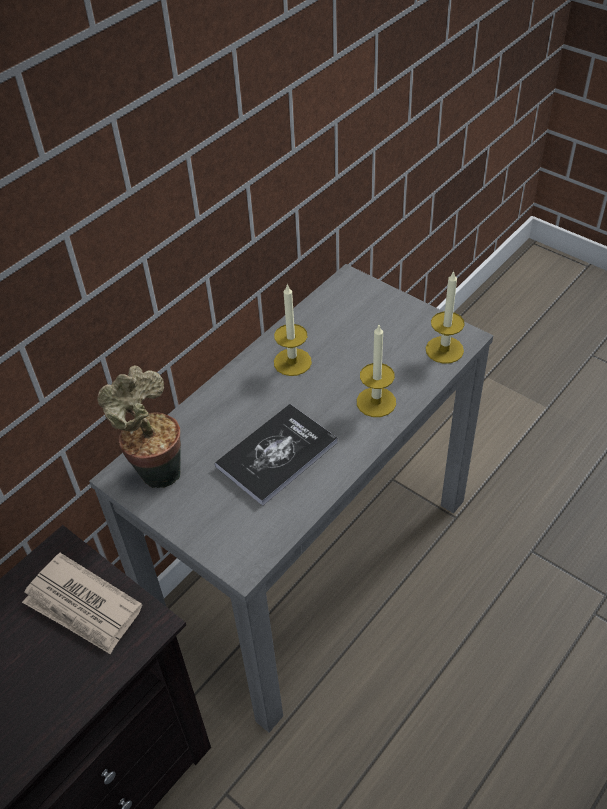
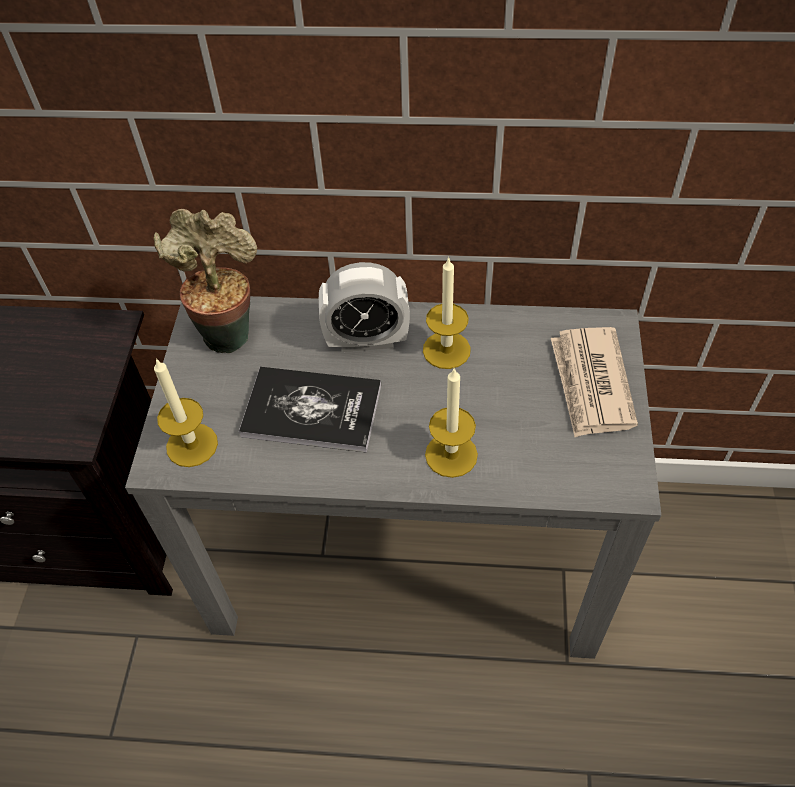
camera: 55 degrees right, 5 degrees up
newspaper [22,553,142,655] -> newspaper moved to [551,327,638,437]
candle [426,270,465,364] -> candle moved to [154,358,218,467]
none -> alarm clock [319,262,410,352]

